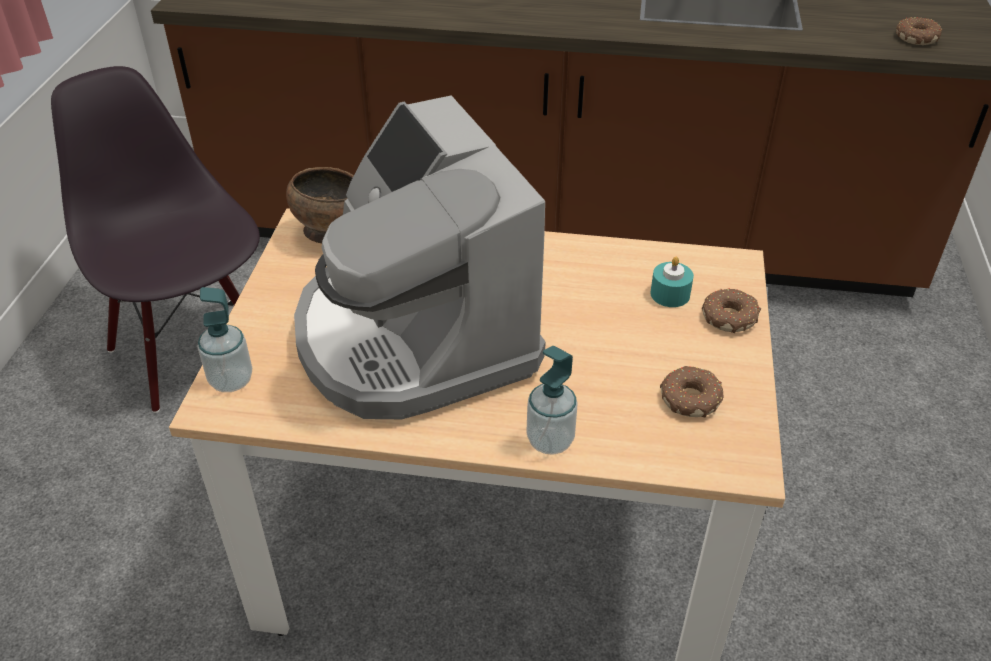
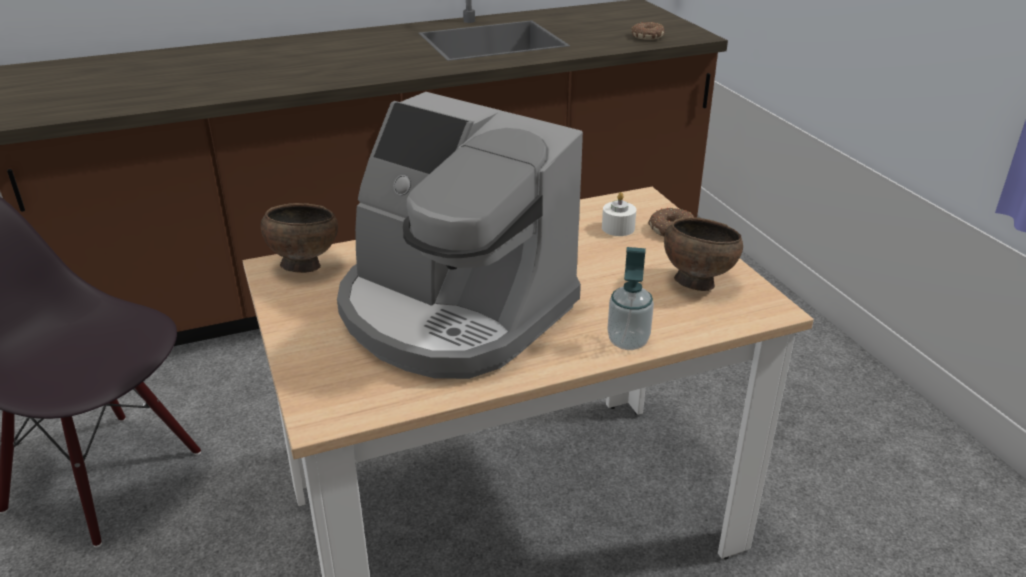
camera: 30 degrees left, 10 degrees down
soap dispenser [198,287,252,392] -> none
turquoise candle [650,257,694,307] -> white candle [602,192,636,236]
donut [660,366,724,417] -> brown bowl [664,217,743,291]

